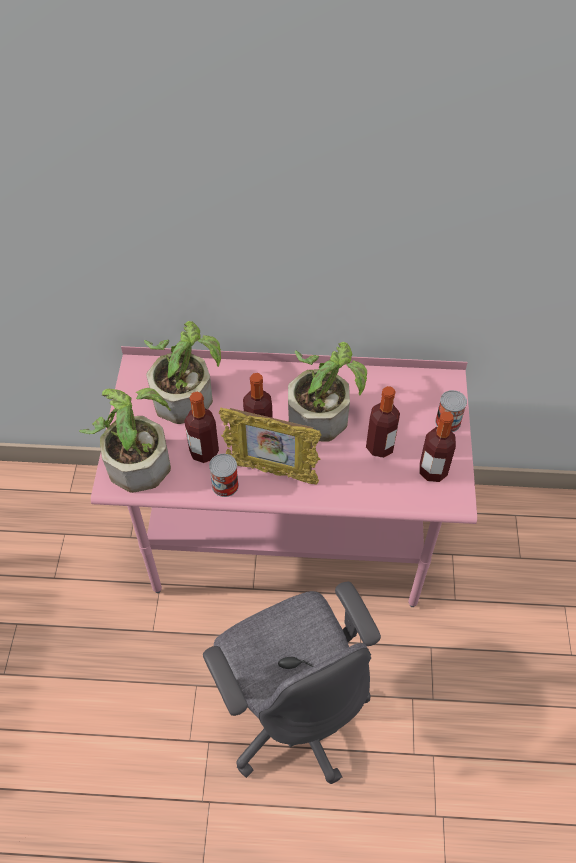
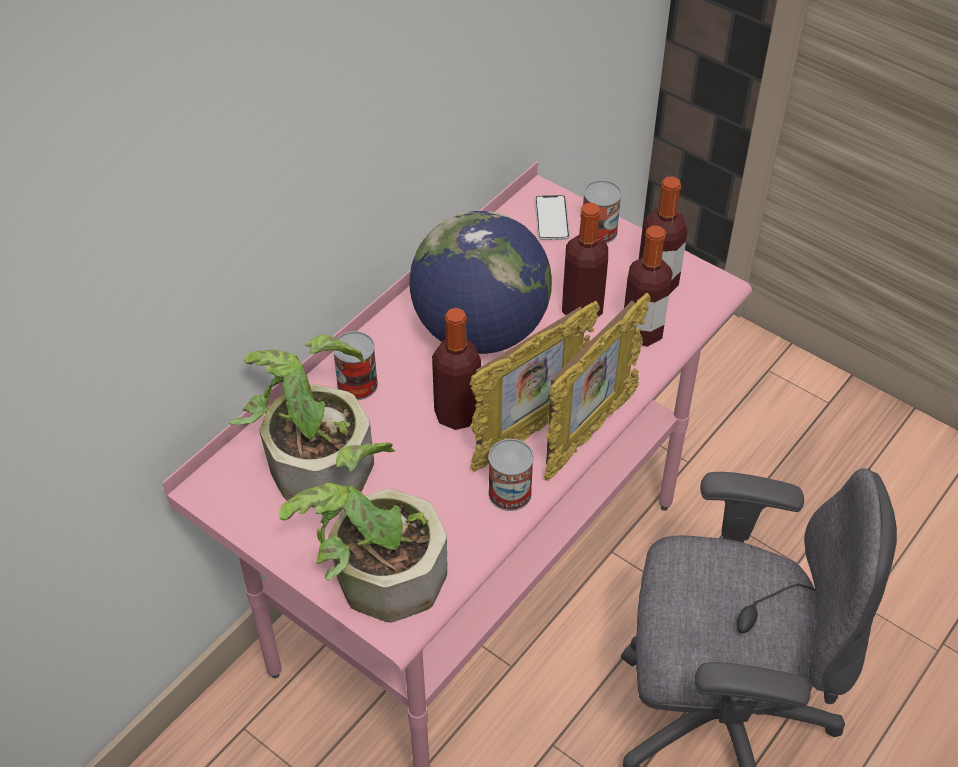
camera: 55 degrees left, 5 degrees down
bottle [184,392,219,463] -> bottle moved to [624,225,673,346]
potted plant [288,342,367,441] -> globe [409,211,552,354]
none -> can [333,331,378,400]
none -> phone [535,195,570,240]
none -> picture frame [544,293,650,481]

